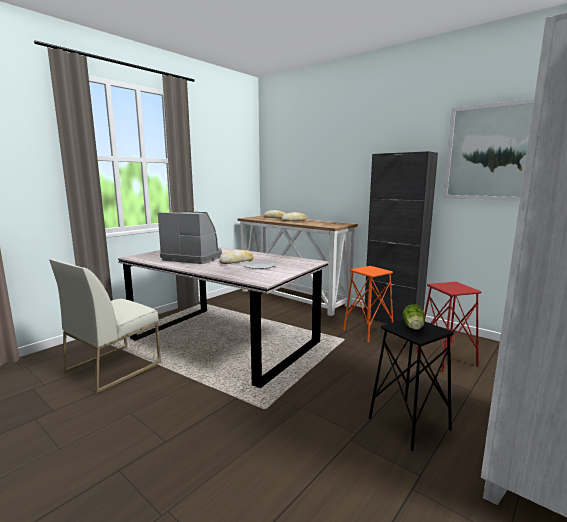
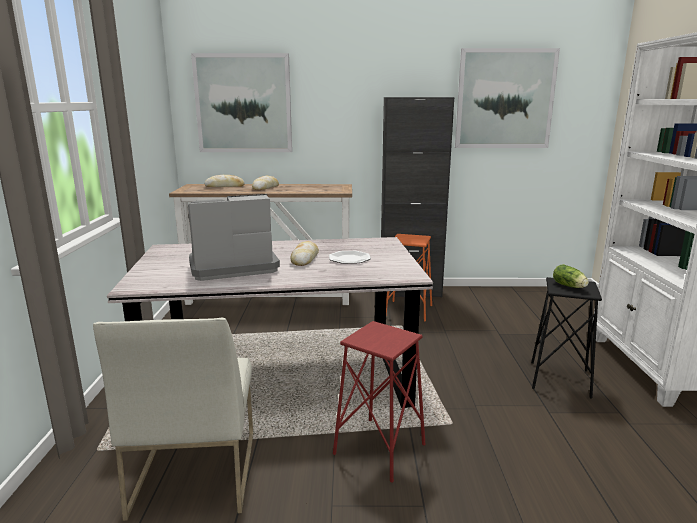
camera: 40 degrees left, 5 degrees up
red stool [416,282,481,372] -> red stool moved to [333,321,425,483]
none -> picture [191,53,292,152]

